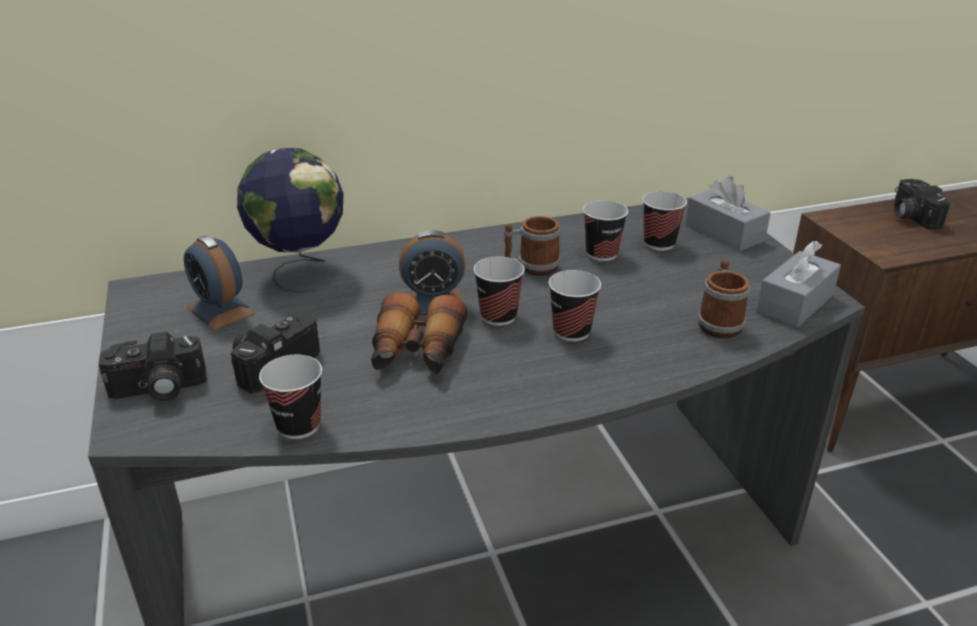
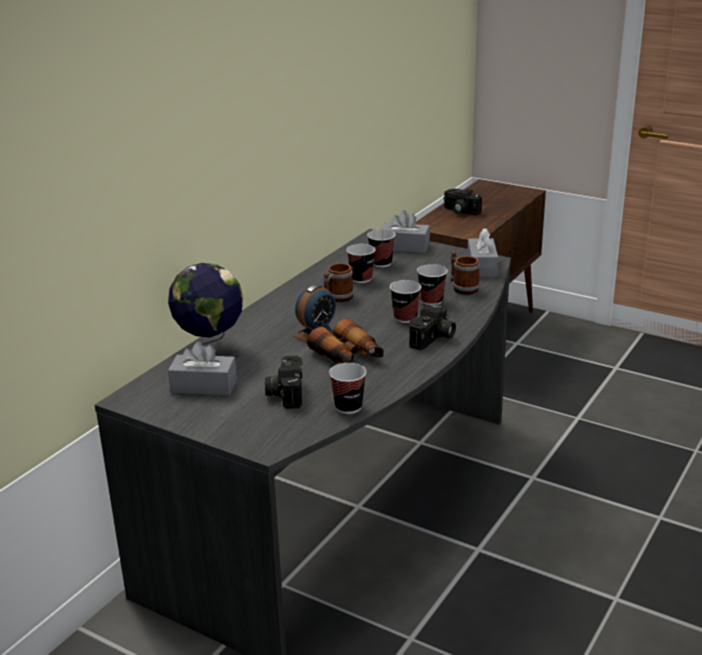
camera: 40 degrees left, 5 degrees down
camera [99,331,207,401] -> camera moved to [409,305,456,350]
alarm clock [184,236,255,330] -> grey tissue box [168,342,237,395]
cup [474,256,525,326] -> cup moved to [417,264,448,306]

